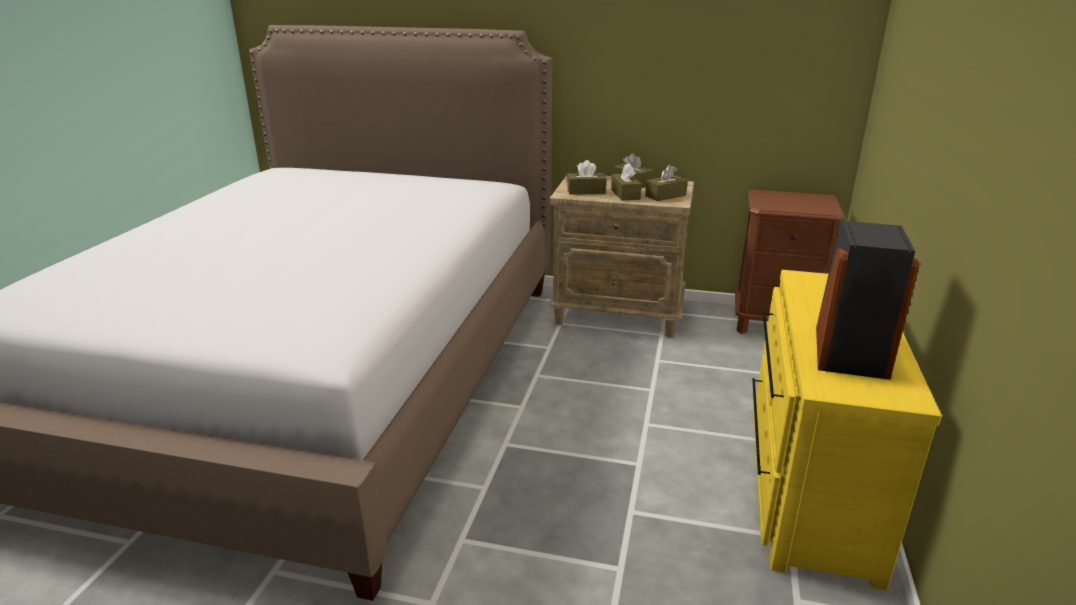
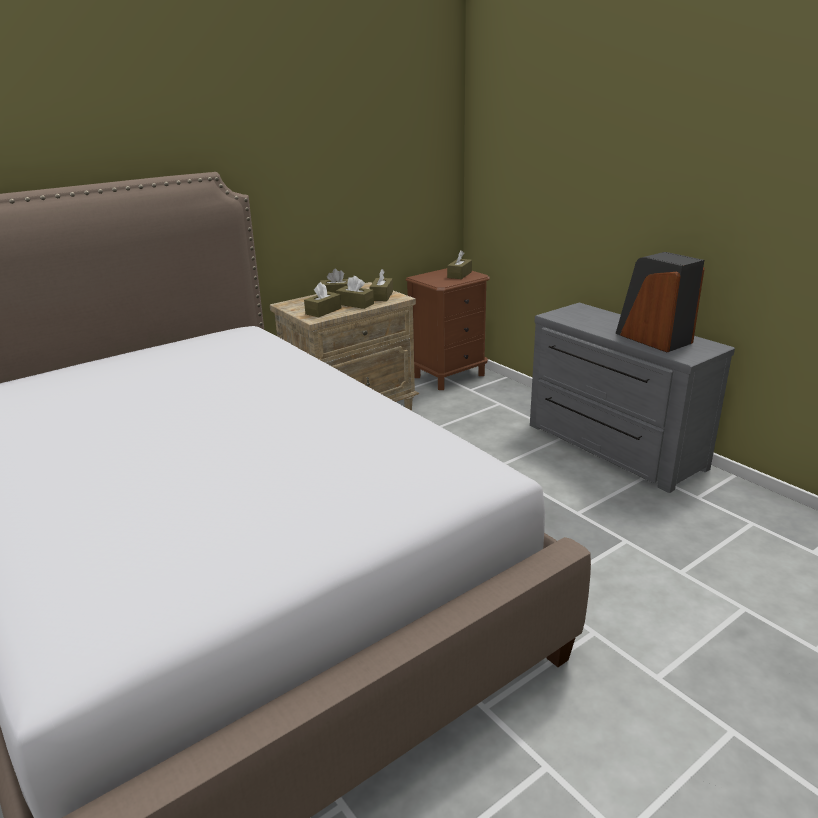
camera: 50 degrees left, 0 degrees up
yellow dresser [752,270,942,591] -> grey dresser [530,303,735,493]
none -> brown tissue box [447,250,472,279]

